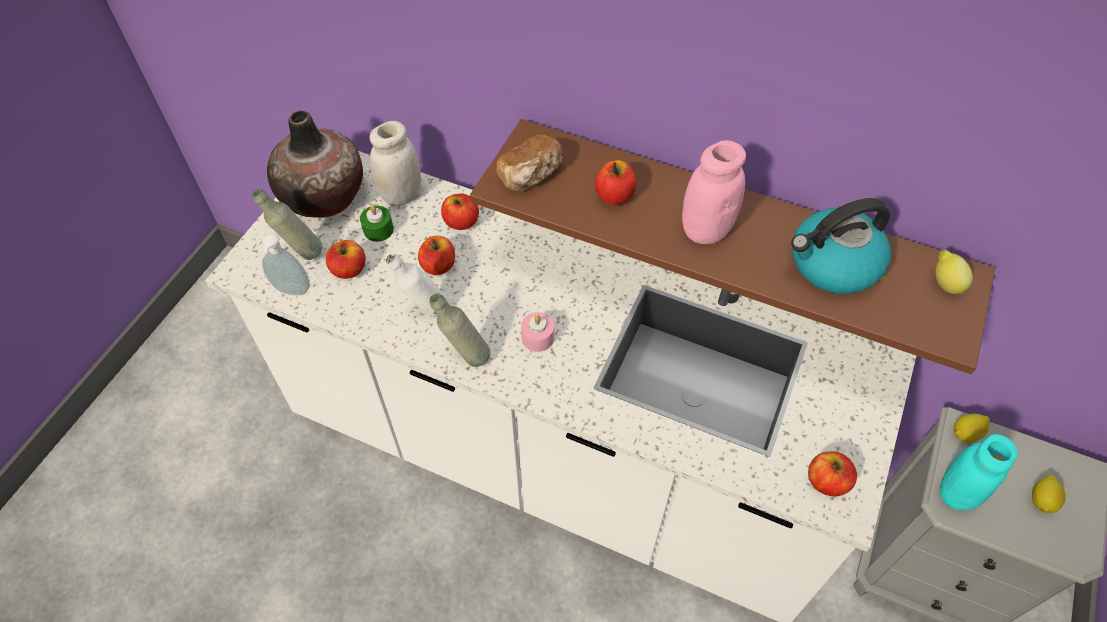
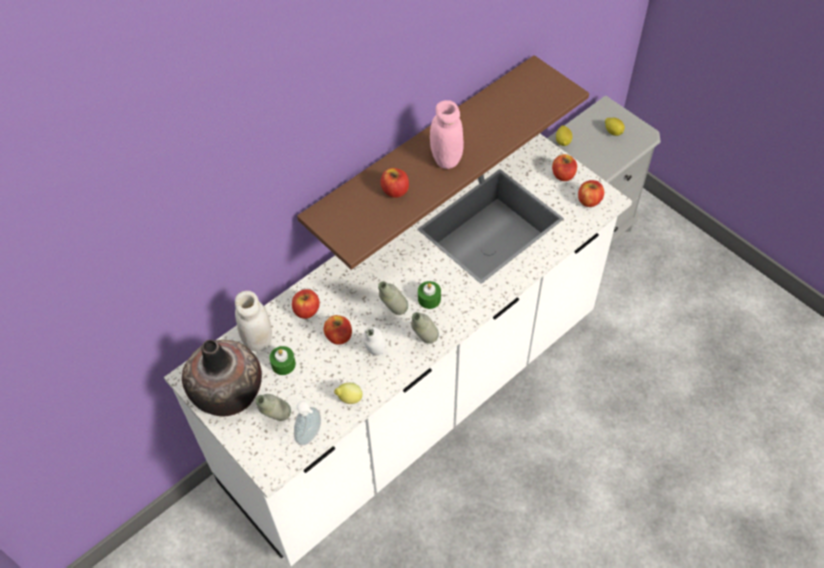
camera: 65 degrees left, 0 degrees up
apple [326,240,365,279] -> apple moved to [552,154,577,181]
bread [496,135,563,191] -> none
pink candle [521,312,554,352] -> green candle [418,281,441,309]
kettle [791,198,891,294] -> none
lemon [935,250,973,294] -> lemon moved to [334,383,362,404]
turquoise jar [940,434,1018,510] -> none
none -> grey bottle [378,281,408,315]

